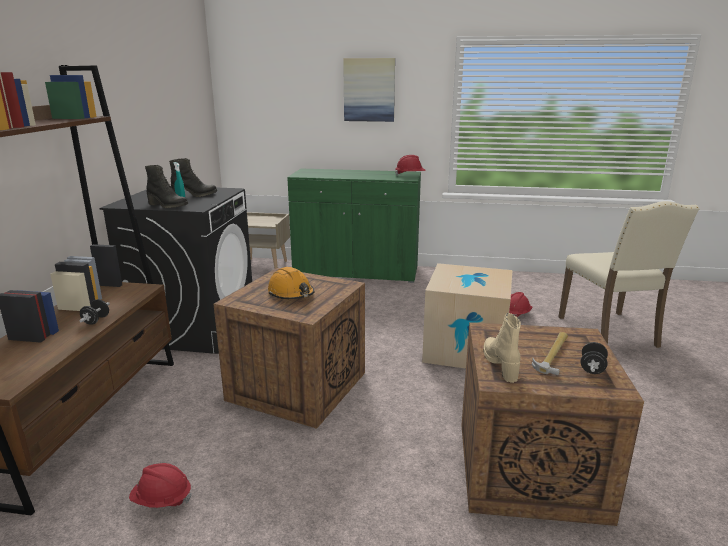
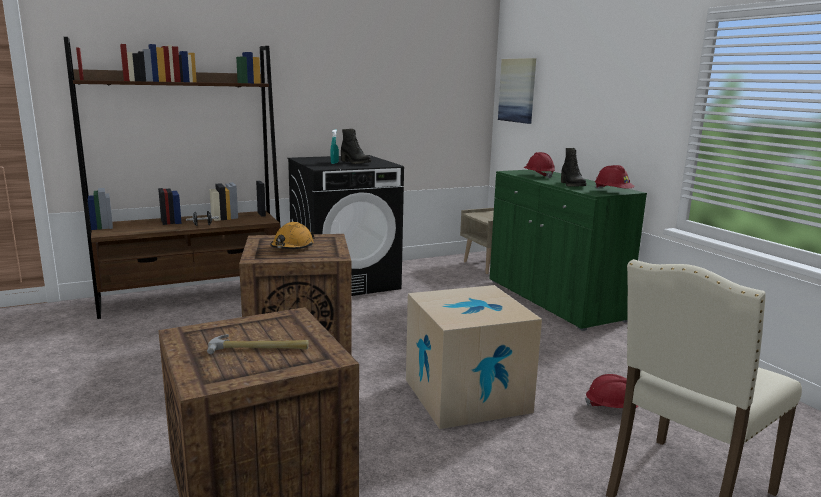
camera: 55 degrees right, 5 degrees down
red hard hat [129,463,192,508] -> red hard hat moved to [523,152,555,179]
black boot [145,165,188,208] -> black boot moved to [561,148,586,187]
picture [343,58,395,122] -> picture moved to [498,58,536,124]
beige boot [483,313,521,383] -> none
black dumbbell [581,342,608,374] -> none

